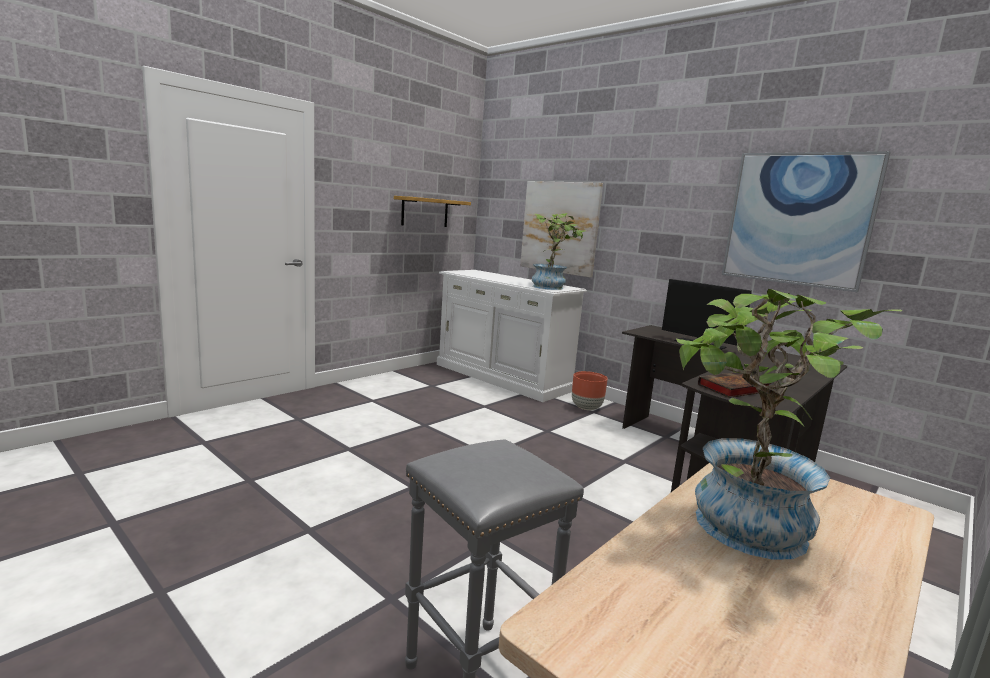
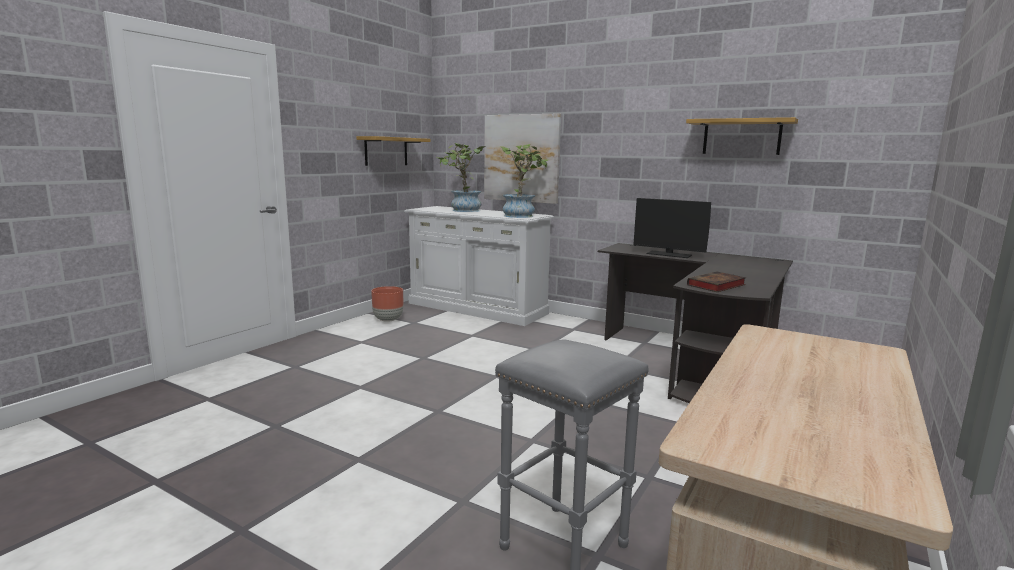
camera: 10 degrees left, 0 degrees up
brown planter [572,371,608,410] -> brown planter moved to [371,286,403,322]
potted plant [676,289,903,560] -> potted plant moved to [436,143,486,212]
picture [722,151,891,292] -> shelf [686,117,798,155]

